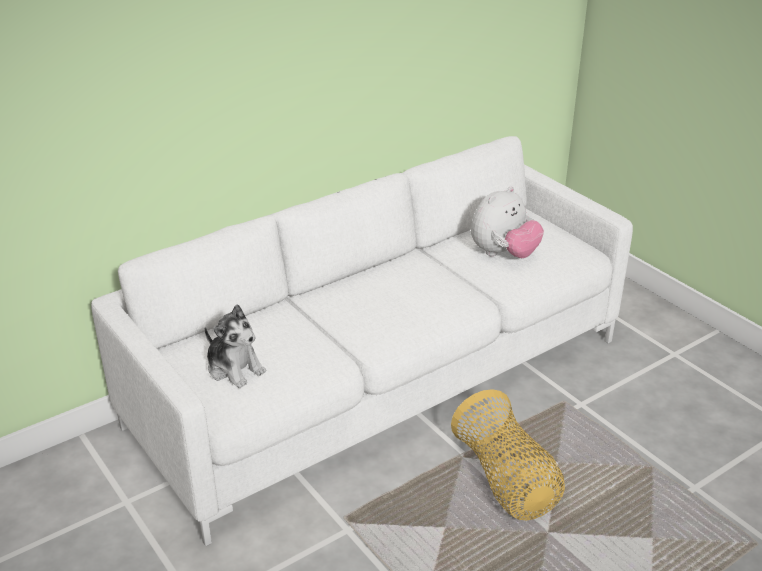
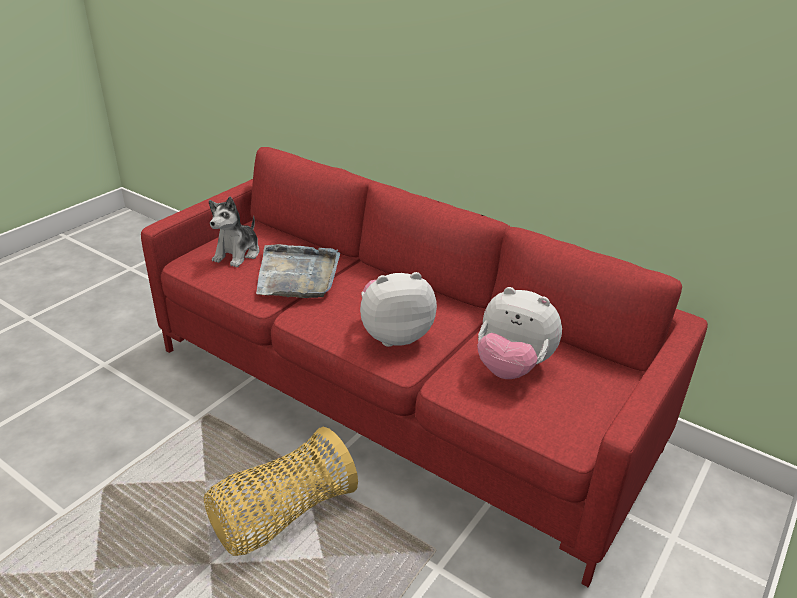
camera: 70 degrees right, 0 degrees up
white sofa [91,136,633,546] -> red sofa [141,147,708,587]
none -> grey tray [256,244,340,298]
none -> plush toy [360,272,437,347]

